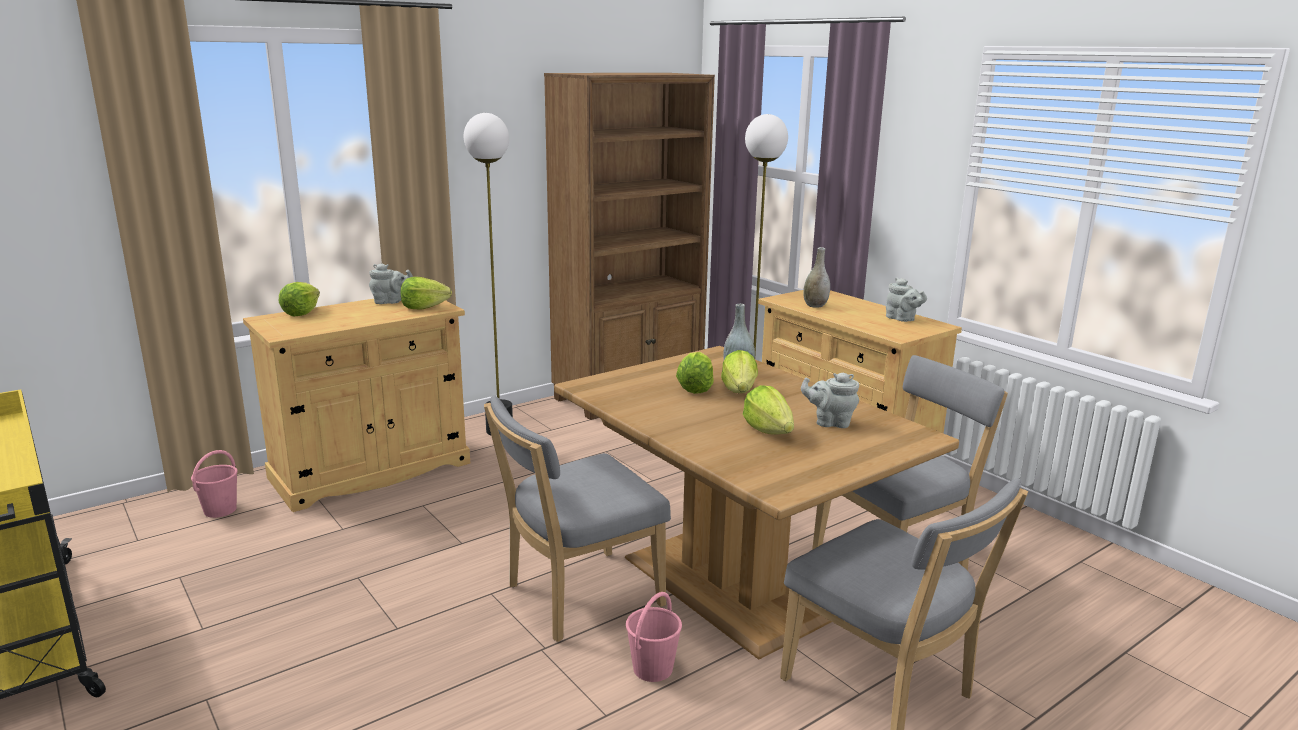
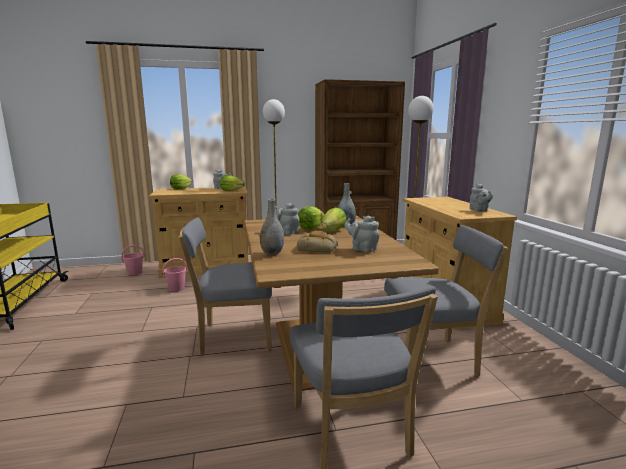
camera: 25 degrees right, 5 degrees down
pink bucket [626,592,682,682] -> pink bucket moved to [162,258,188,292]
lettuce [743,385,794,435] -> bread [297,230,338,253]
grey vase [803,247,830,308] -> grey vase moved to [260,199,284,255]
none -> grey teapot [275,203,299,235]

